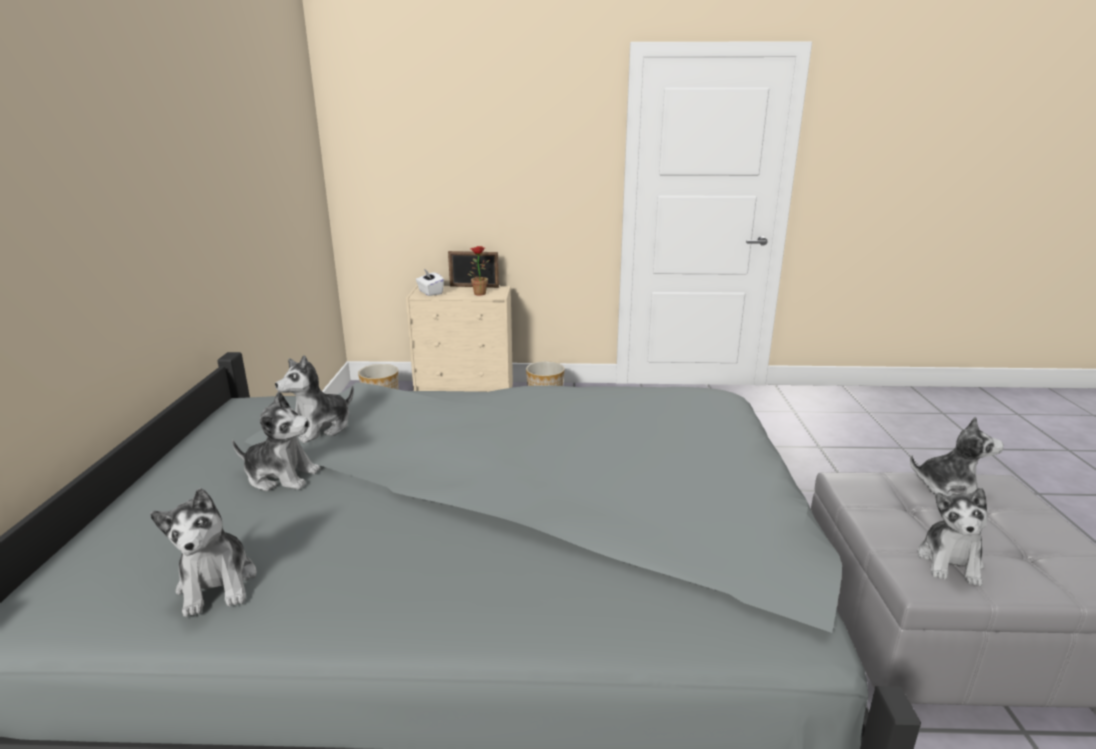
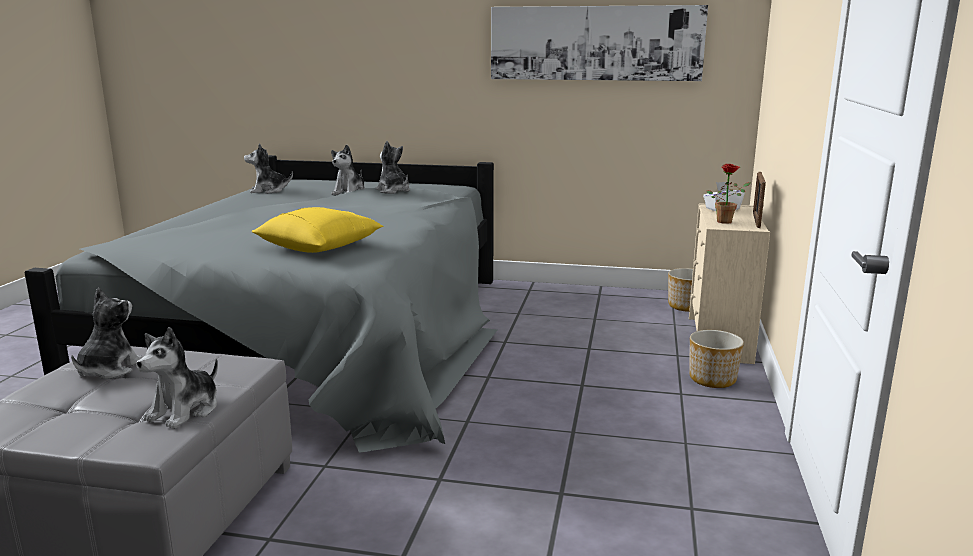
camera: 100 degrees right, 5 degrees down
plush toy [918,488,987,586] -> plush toy turned 75 degrees clockwise [71,288,143,379]
none -> yellow pillow [252,207,383,253]
none -> picture [491,5,708,81]

